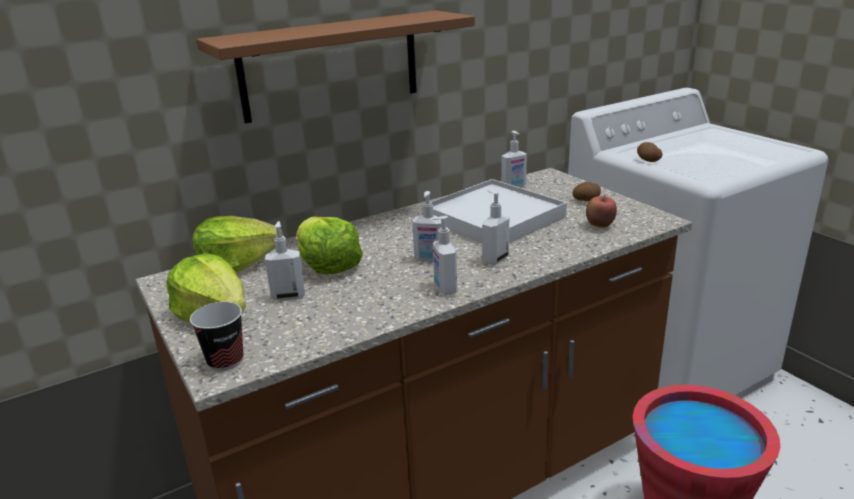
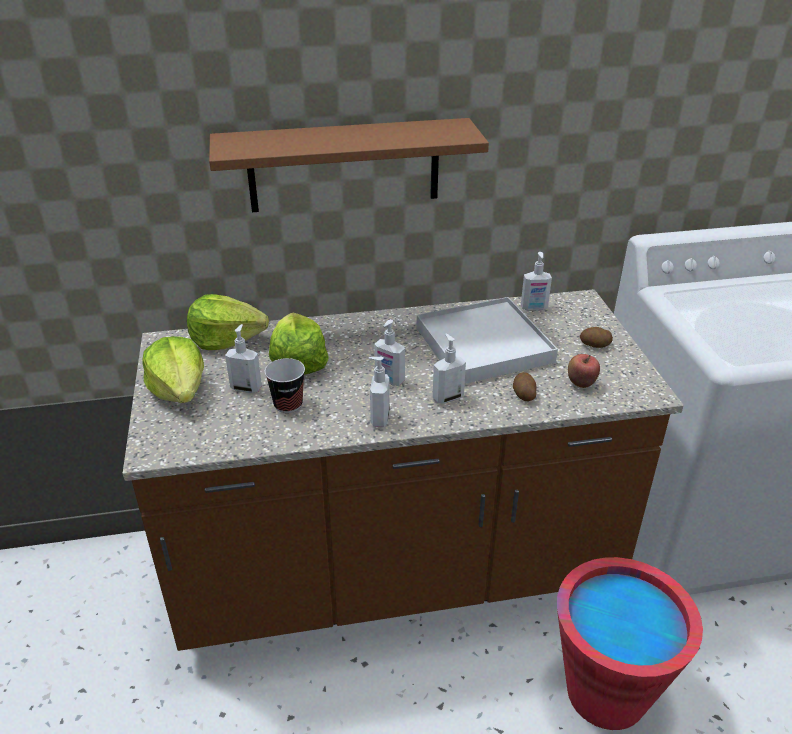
camera: 20 degrees right, 10 degrees up
cup [190,302,243,371] -> cup moved to [265,358,305,413]
potato [637,142,662,162] -> potato moved to [513,372,537,401]

